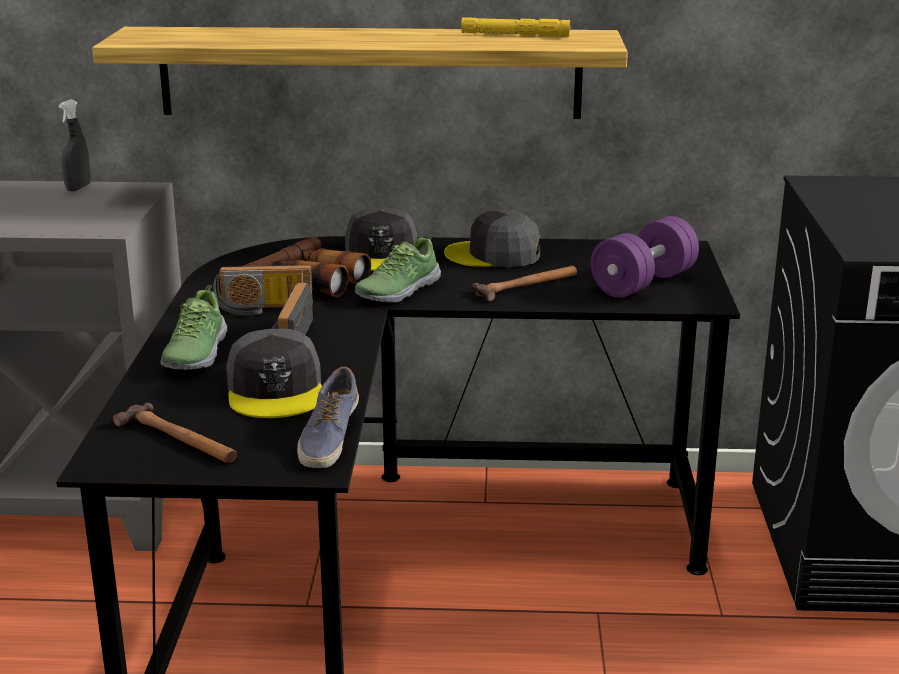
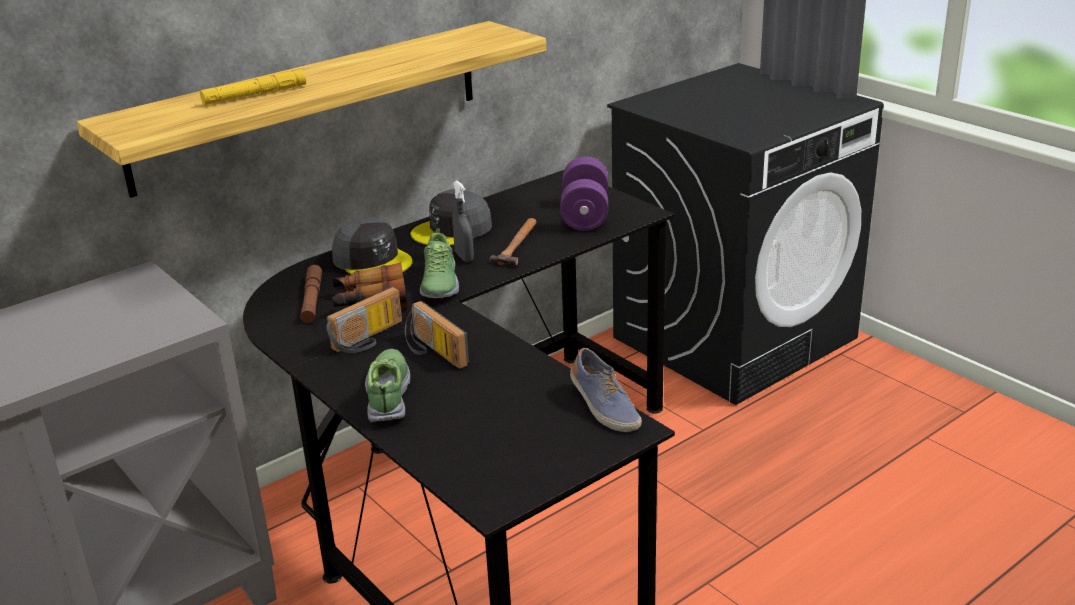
camera: 40 degrees left, 5 degrees up
grey spray bottle [59,99,91,192] -> grey spray bottle moved to [452,180,474,262]
hammer [113,403,237,463] -> none
shoe [161,285,227,370] -> shoe turned 150 degrees counterclockwise [365,349,410,422]
grey cap [226,329,322,418] -> none
yellow flashlight [461,17,570,37] -> yellow flashlight moved to [200,69,306,105]

